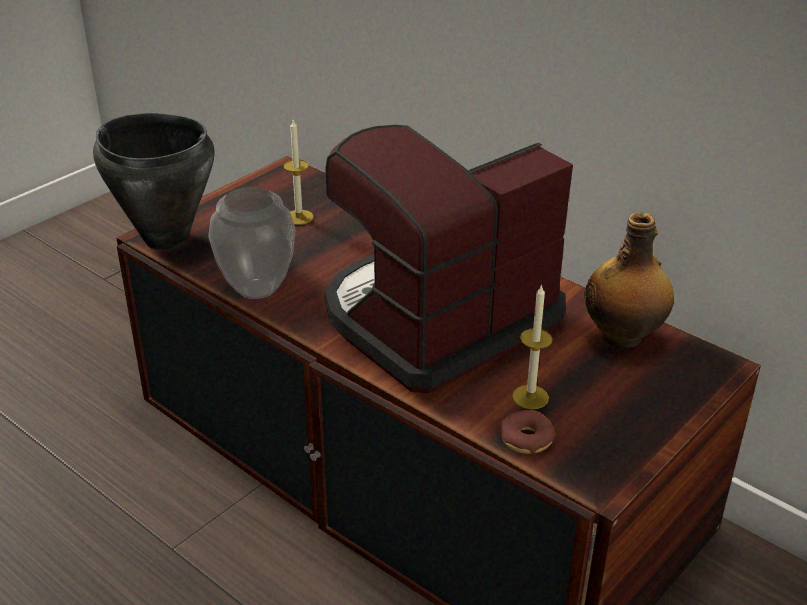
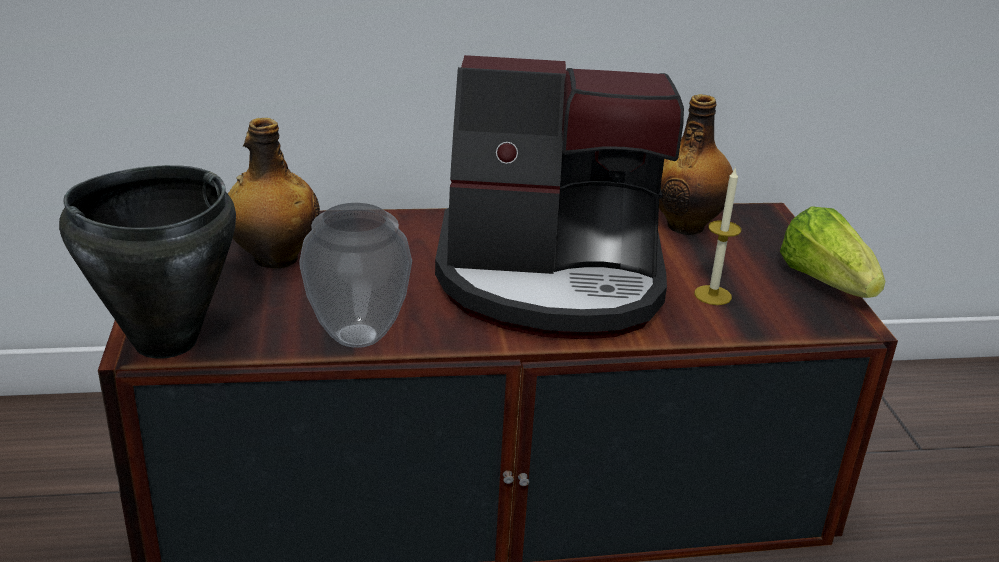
camera: 50 degrees left, 5 degrees down
candle [283,120,313,225] -> bottle [228,118,320,269]
coffee machine [325,125,573,393] -> coffee machine turned 90 degrees counterclockwise [435,55,684,339]
donut [500,410,555,454] -> none
none -> lettuce [780,206,886,298]

